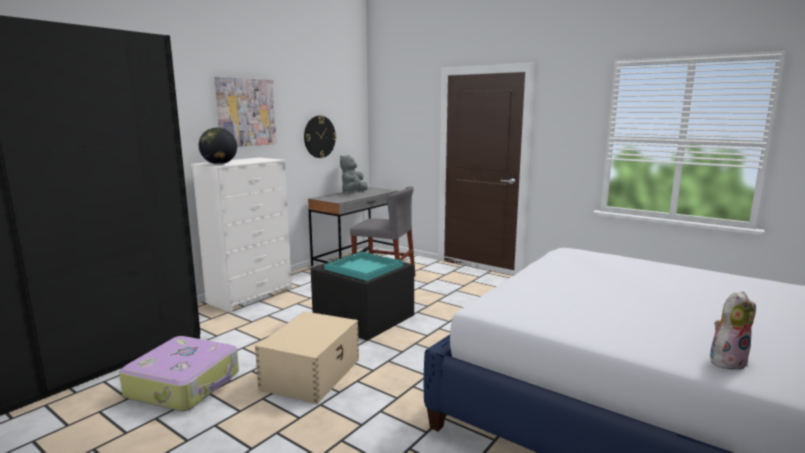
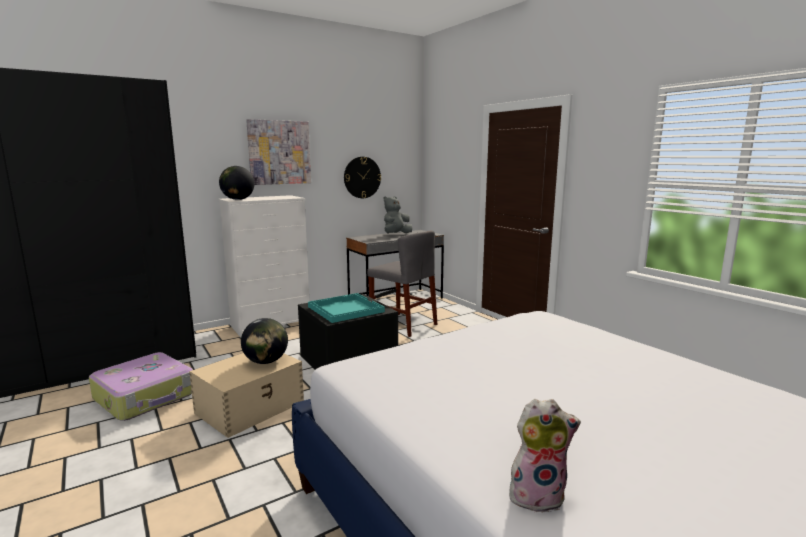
camera: 20 degrees right, 0 degrees up
none -> globe [241,318,288,364]

